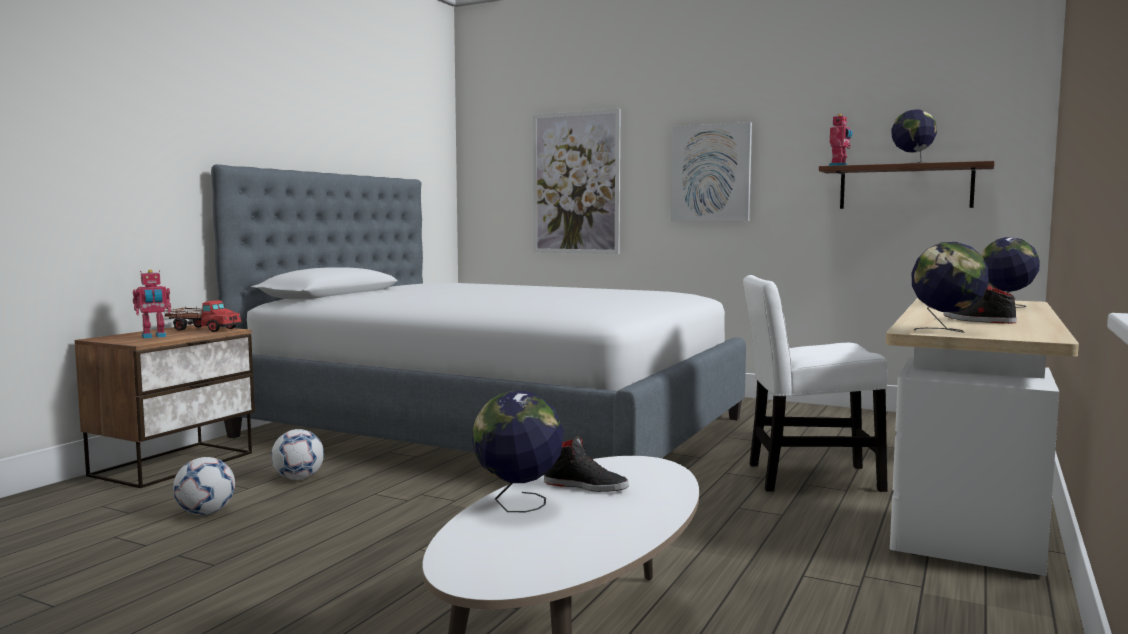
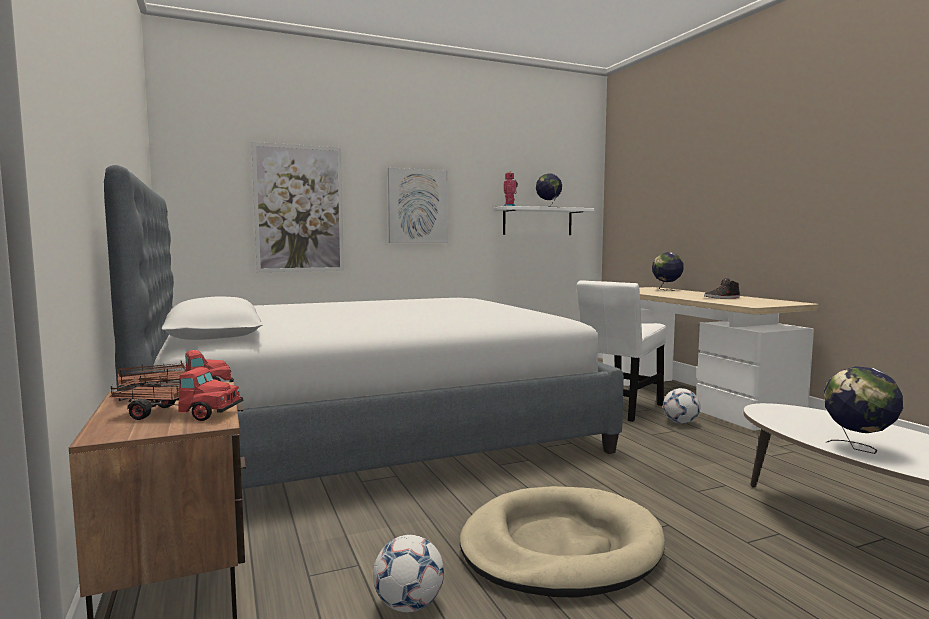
camera: 50 degrees left, 0 degrees up
toy robot [133,270,171,339] -> toy truck [110,367,244,421]
football [271,429,324,480] -> football moved to [663,388,700,424]
black shoe [544,436,629,492] -> none
brown shelf [819,161,995,209] -> white shelf [494,206,595,235]
globe [912,242,988,333] -> none
none -> beige dog bed [460,486,665,598]

